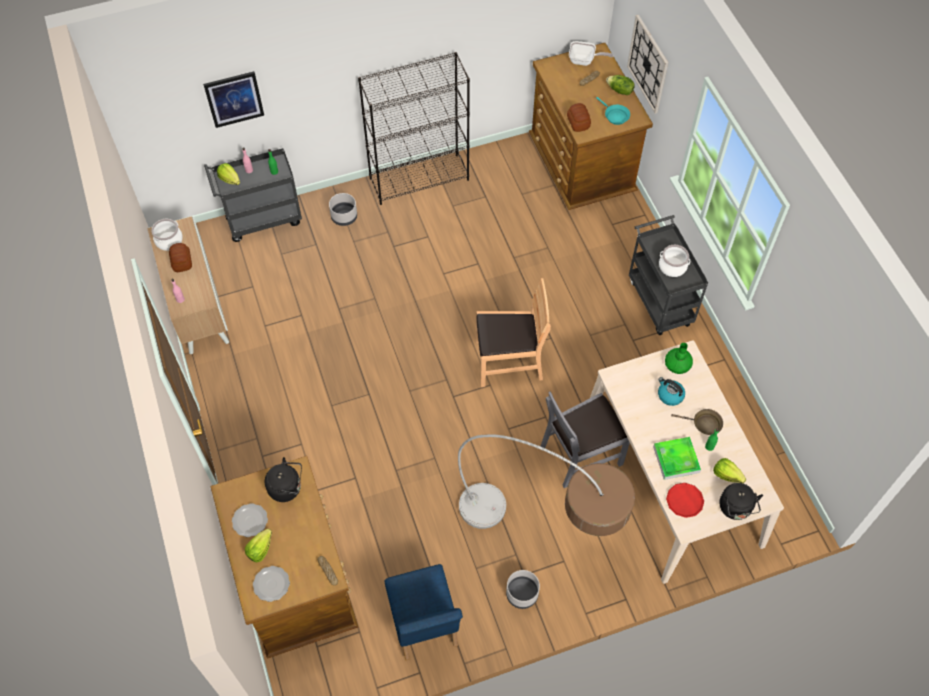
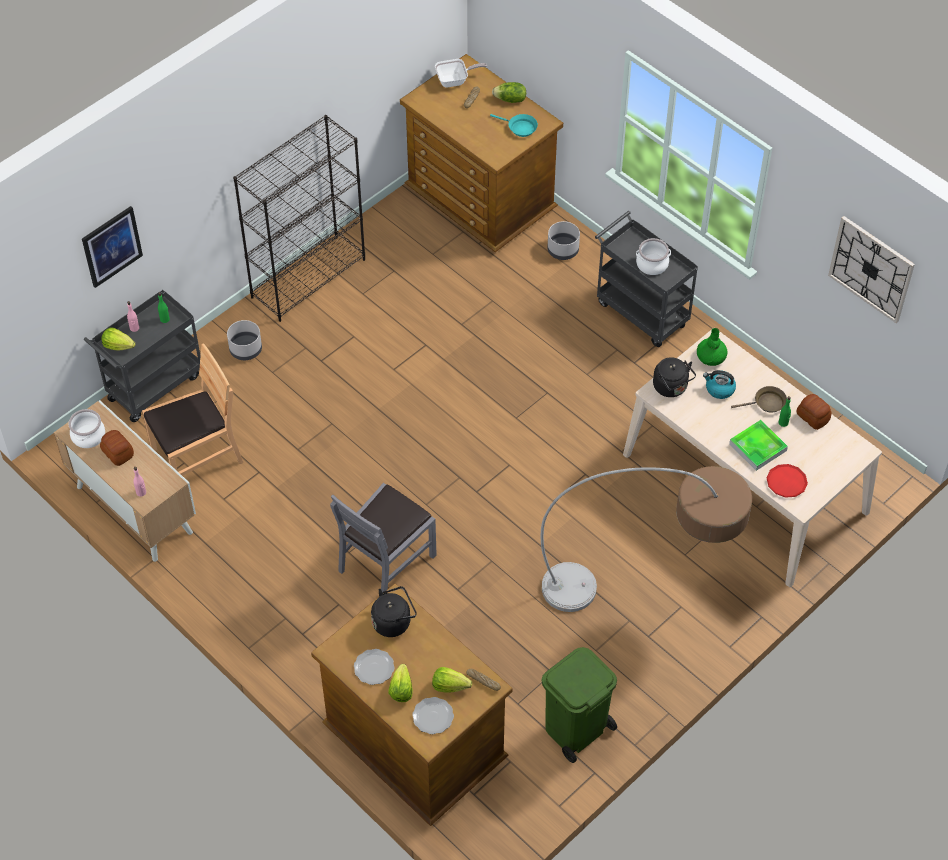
camera: 25 degrees left, 5 degrees down
blue chair [384,564,463,660] -> green trash can [541,647,617,763]
brown chair [476,278,551,387] -> brown chair moved to [142,343,244,476]
grey planter [506,570,540,609] -> grey planter moved to [547,221,580,260]
grey chair [540,391,630,488] -> grey chair moved to [330,483,437,592]
bread [567,103,591,132] -> bread moved to [796,394,832,430]
wall clock [627,15,668,114] -> wall clock moved to [828,216,915,323]
lettuce [713,458,746,483] -> lettuce moved to [432,667,472,692]
black kettle [720,483,763,520] -> black kettle moved to [653,357,696,397]

